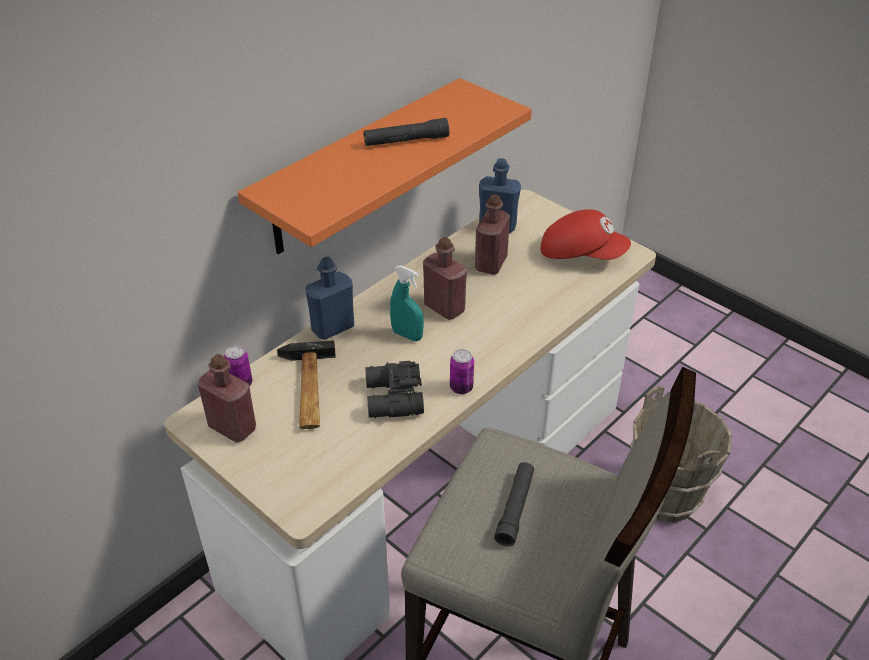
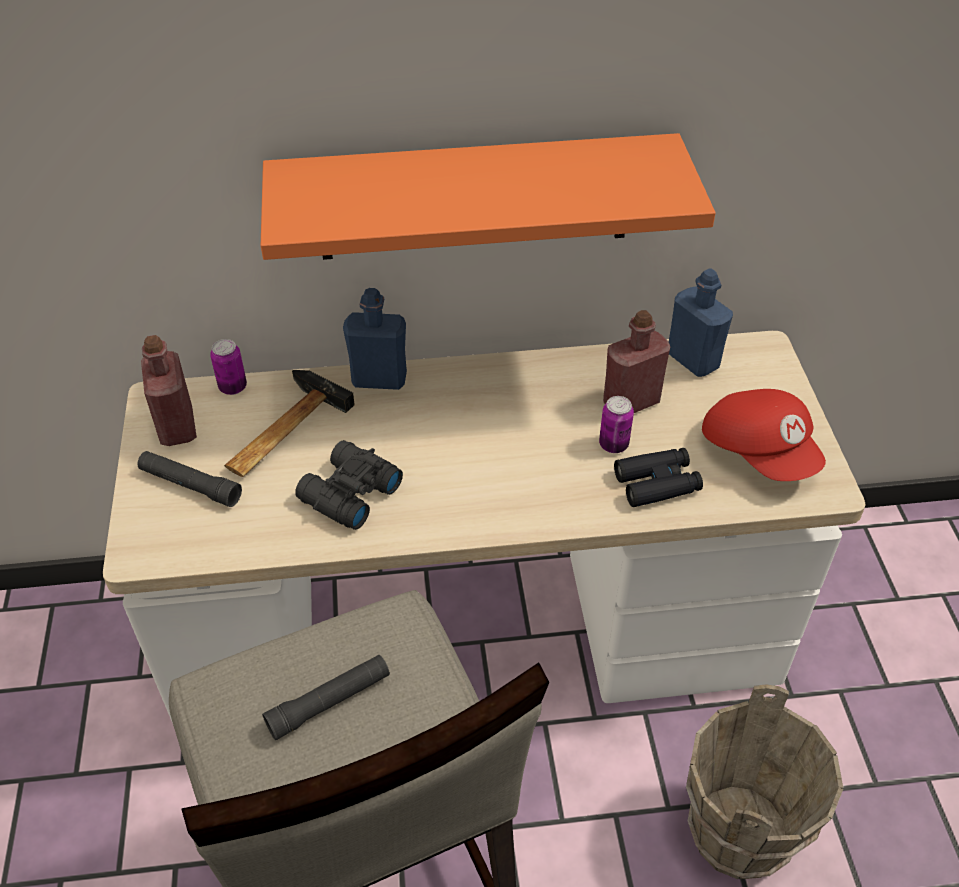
camera: 40 degrees right, 5 degrees up
black flashlight [364,118,449,146] -> black flashlight moved to [137,451,242,507]
turquoise spray bottle [390,265,424,341] -> none
red bottle [423,237,467,320] -> none
can [450,349,474,394] -> can moved to [599,396,634,453]
none -> black binoculars [614,448,703,507]

